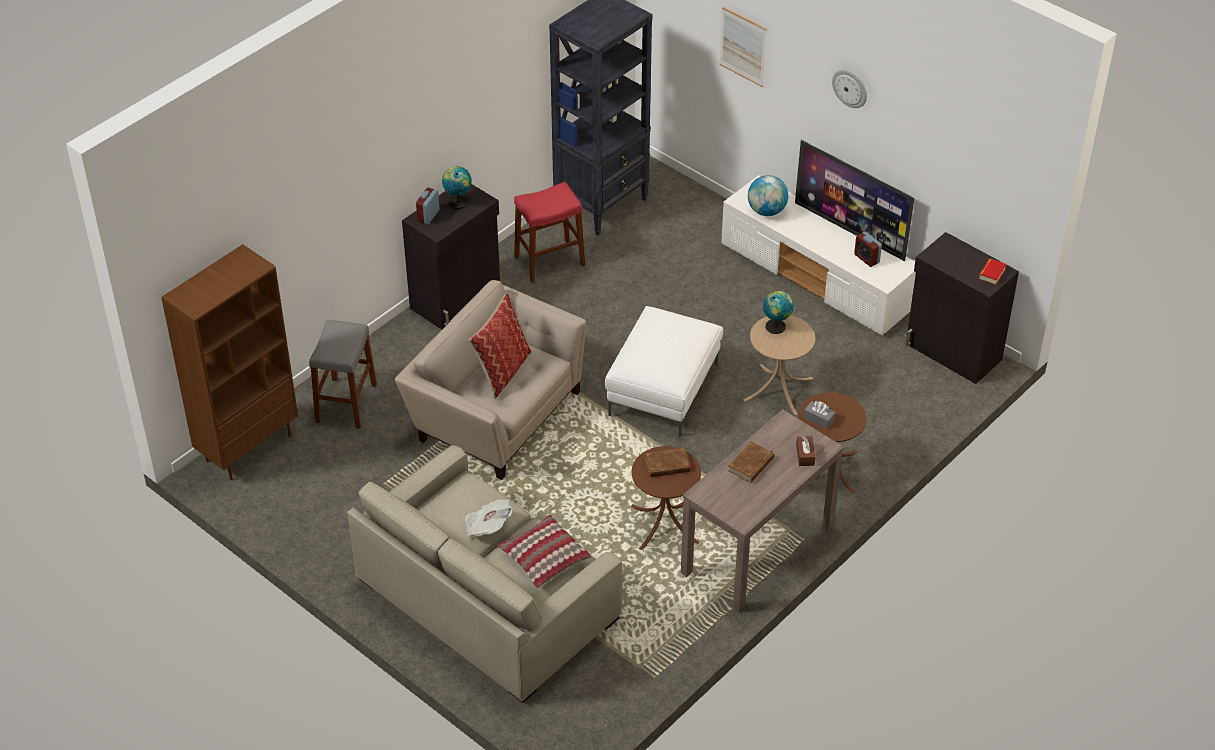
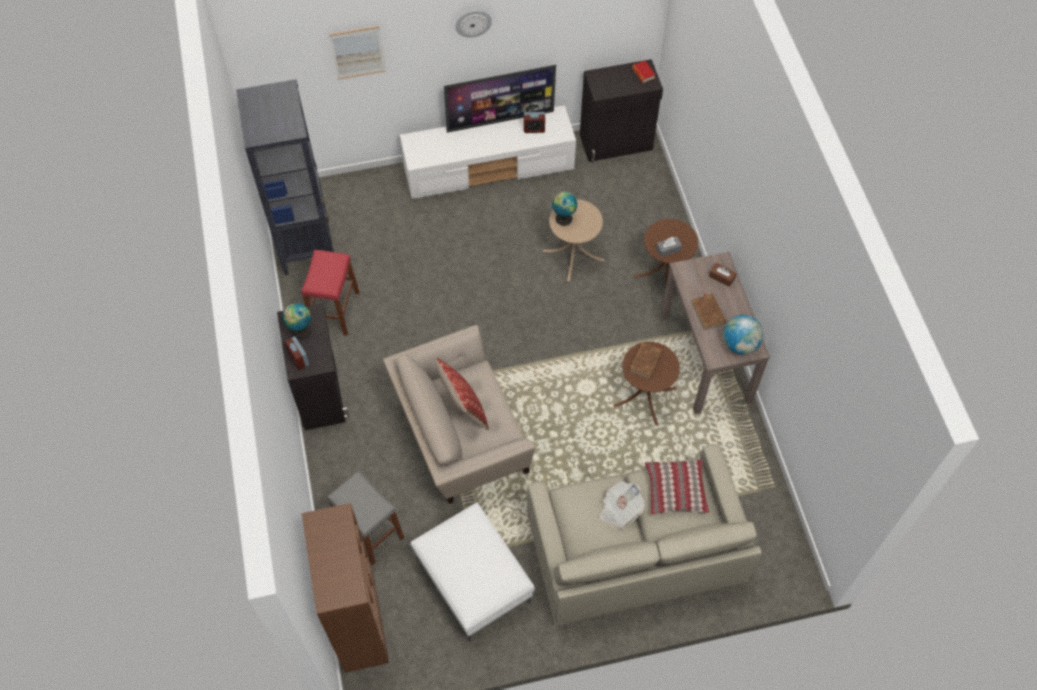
camera: 55 degrees left, 15 degrees up
white ottoman [605,306,723,437] -> white ottoman moved to [410,502,535,642]
globe [748,175,789,216] -> globe moved to [723,315,763,354]

